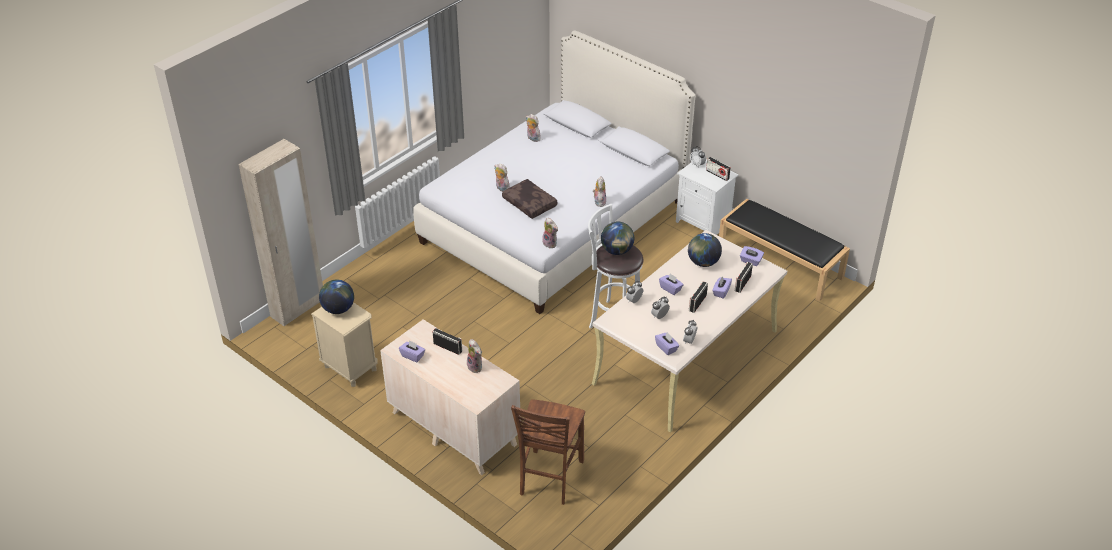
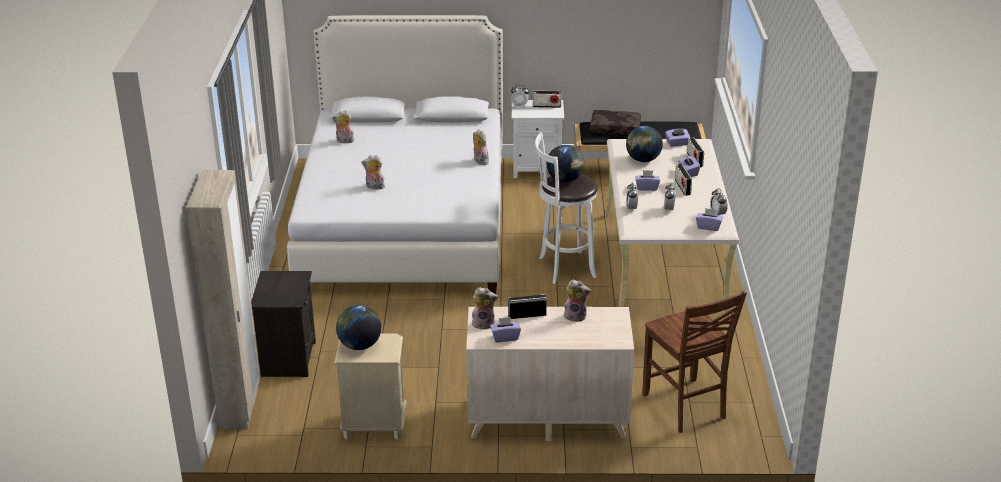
camera: 40 degrees left, 10 degrees down
brown pillow [502,179,557,219] -> brown pillow moved to [590,110,641,135]
plush toy [542,218,558,249] -> plush toy moved to [472,287,498,329]
none -> black nightstand [251,271,316,377]

